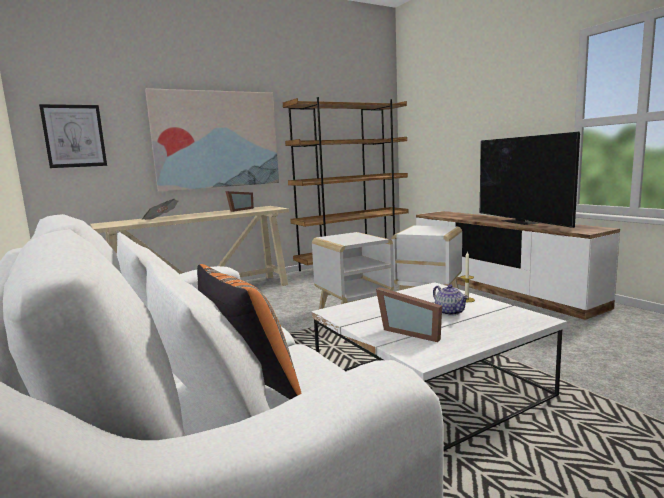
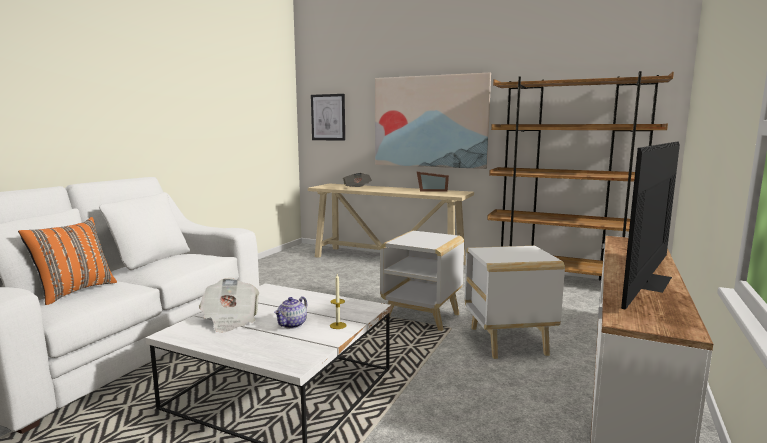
camera: 55 degrees right, 0 degrees up
picture frame [376,287,442,342] -> newspaper [199,278,259,333]

